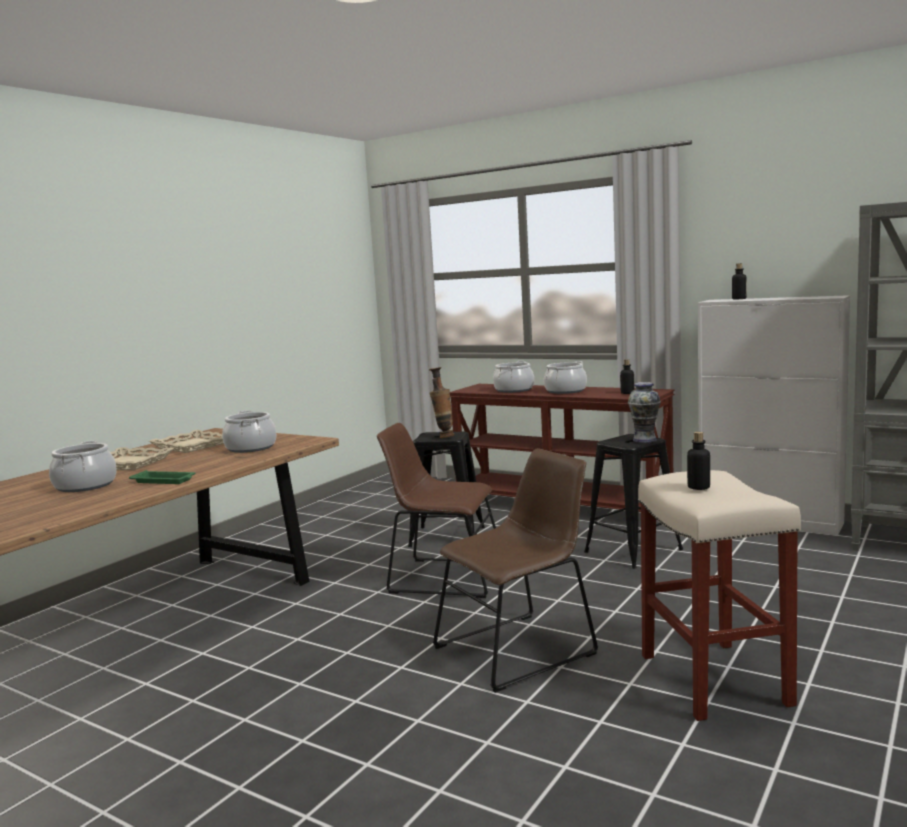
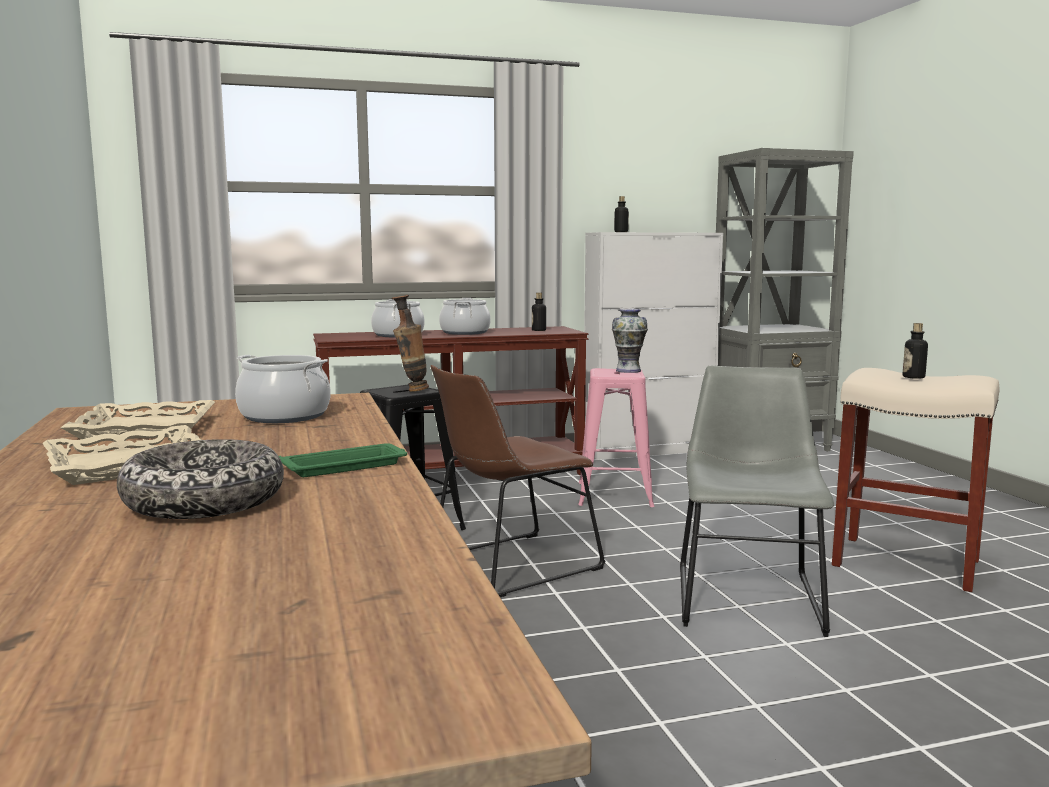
camera: 50 degrees left, 0 degrees up
cooking pot [49,440,117,492] -> bowl [117,439,284,519]
brown chair [432,448,598,693] -> grey chair [680,366,834,637]
black stool [584,434,683,569] -> pink stool [578,368,654,507]

